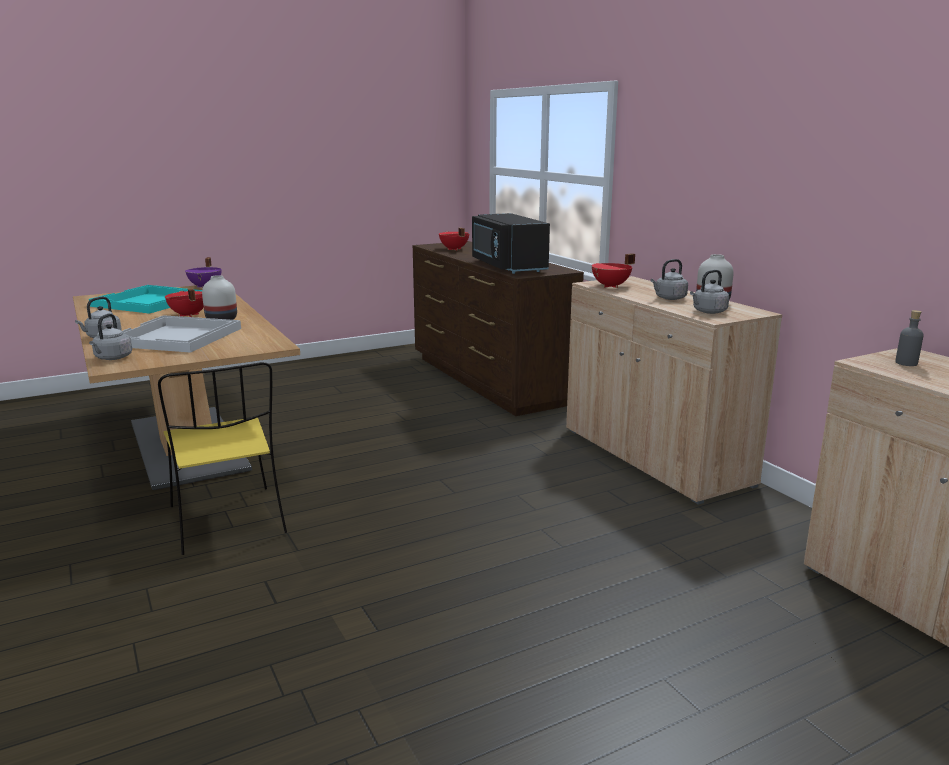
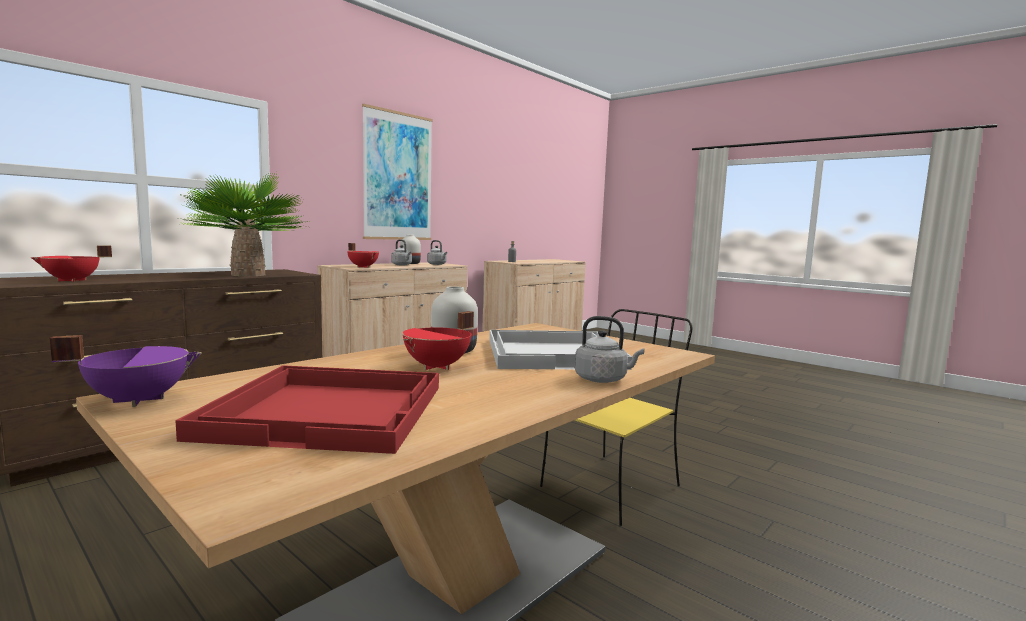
camera: 110 degrees left, 10 degrees down
turquoise tray [89,285,202,314] -> red tray [175,365,439,454]
grey kettle [89,313,132,360] -> none
black microwave [472,213,550,274] -> potted plant [178,172,308,276]
none -> picture [362,104,433,240]

